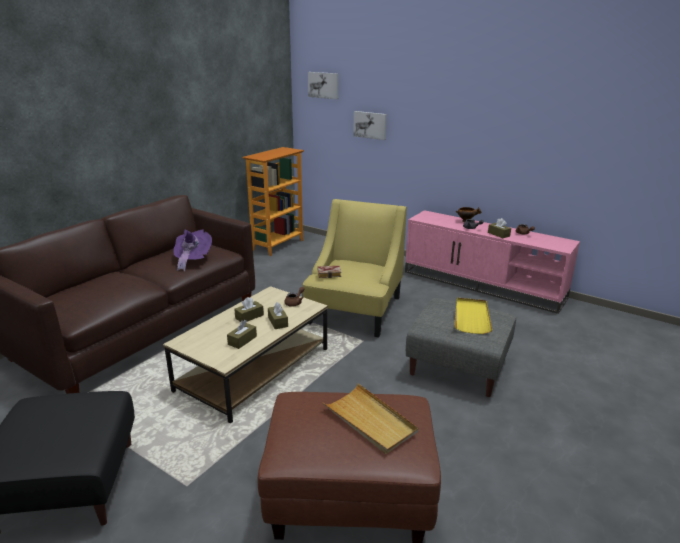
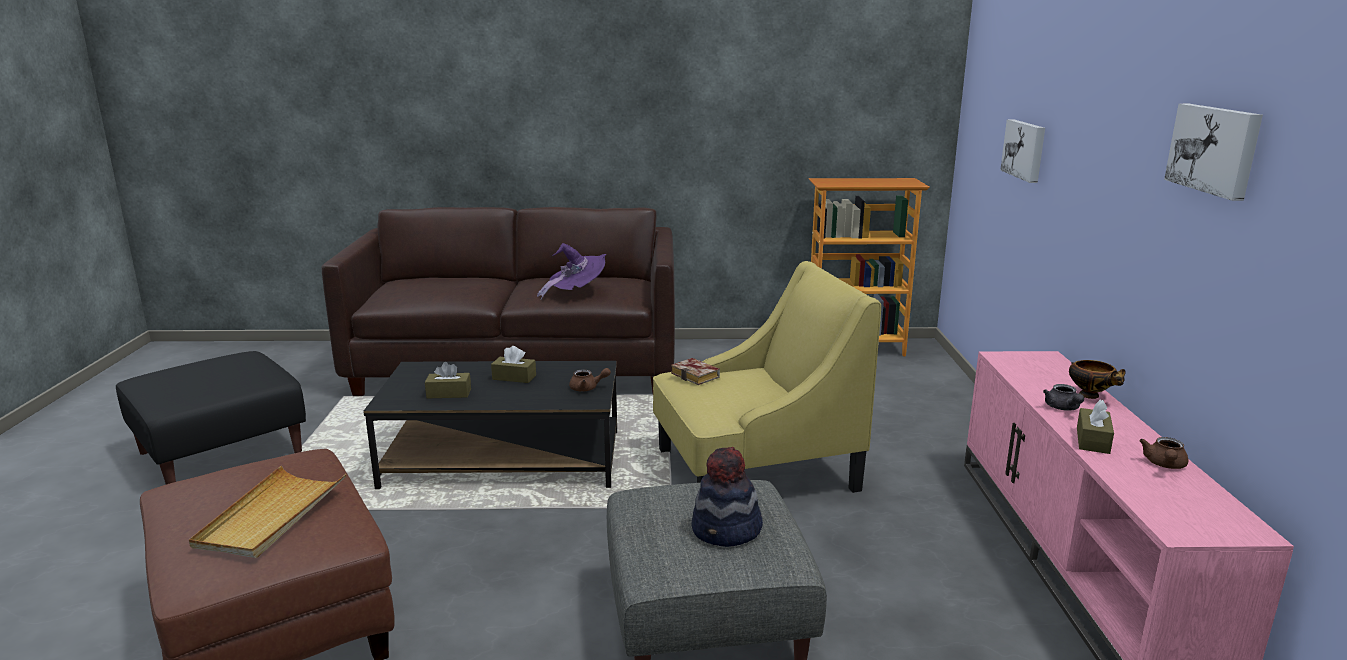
camera: 55 degrees right, 5 degrees down
beige coffee table [163,286,328,424] -> black coffee table [363,361,617,489]
brown tissue box [268,302,288,329] -> none
picture [308,72,339,99] -> picture moved to [1164,104,1263,201]
yellow tray [454,298,492,334] -> hat [691,447,763,547]

